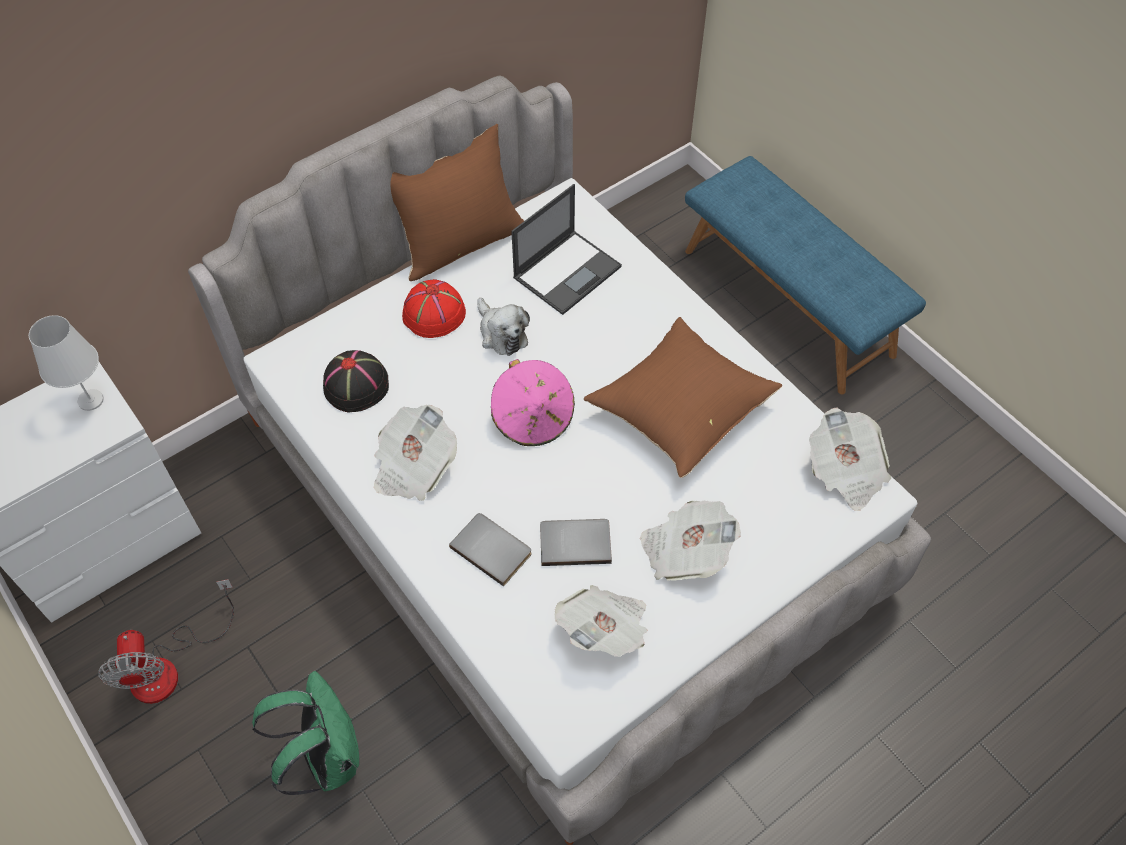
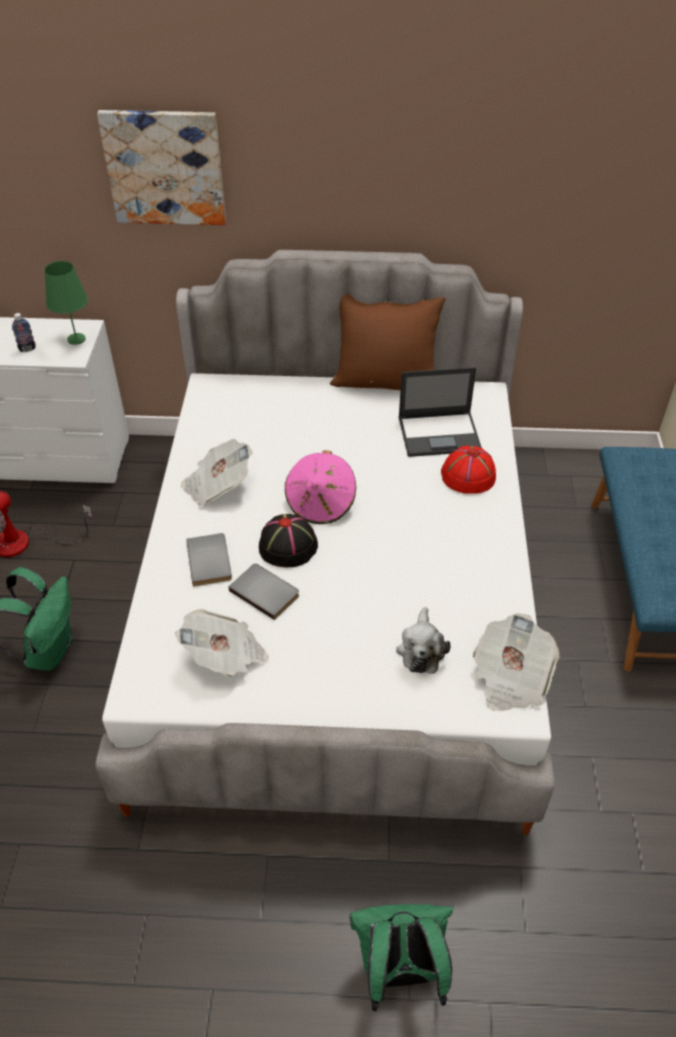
camera: 40 degrees right, 10 degrees down
white table lamp [29,315,104,411] -> green table lamp [44,261,88,345]
black hat [323,350,389,412] -> black hat moved to [259,514,318,567]
red hat [402,279,466,338] -> red hat moved to [441,446,496,494]
plush toy [478,298,530,356] -> plush toy moved to [396,607,451,674]
brown pillow [584,317,782,478] -> none
newspaper [640,500,741,581] -> none
none -> bottle [12,313,36,352]
none -> picture [97,110,226,225]
none -> green backpack [349,904,453,1011]

